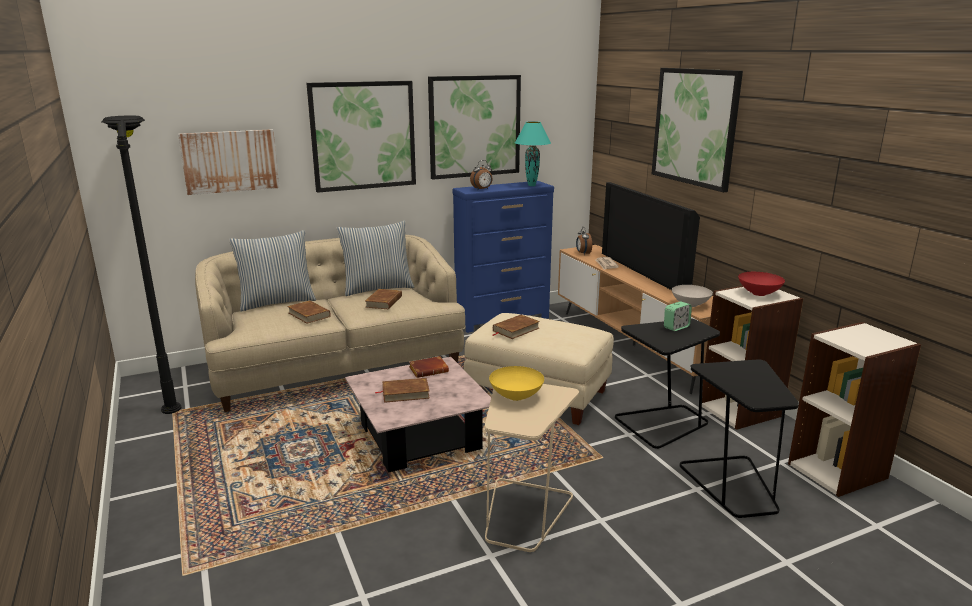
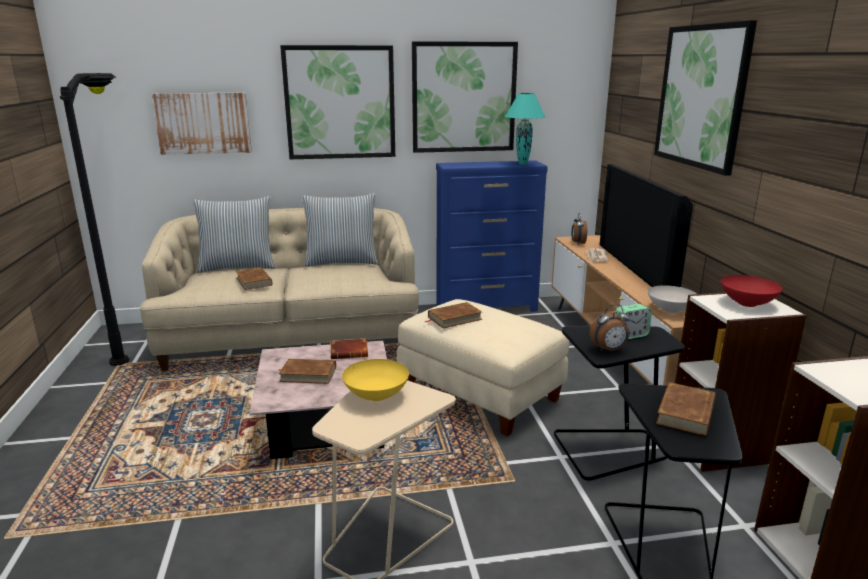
camera: 15 degrees right, 0 degrees up
brown book [365,289,402,309] -> brown book moved to [656,382,716,436]
alarm clock [470,160,493,190] -> alarm clock moved to [589,304,630,352]

